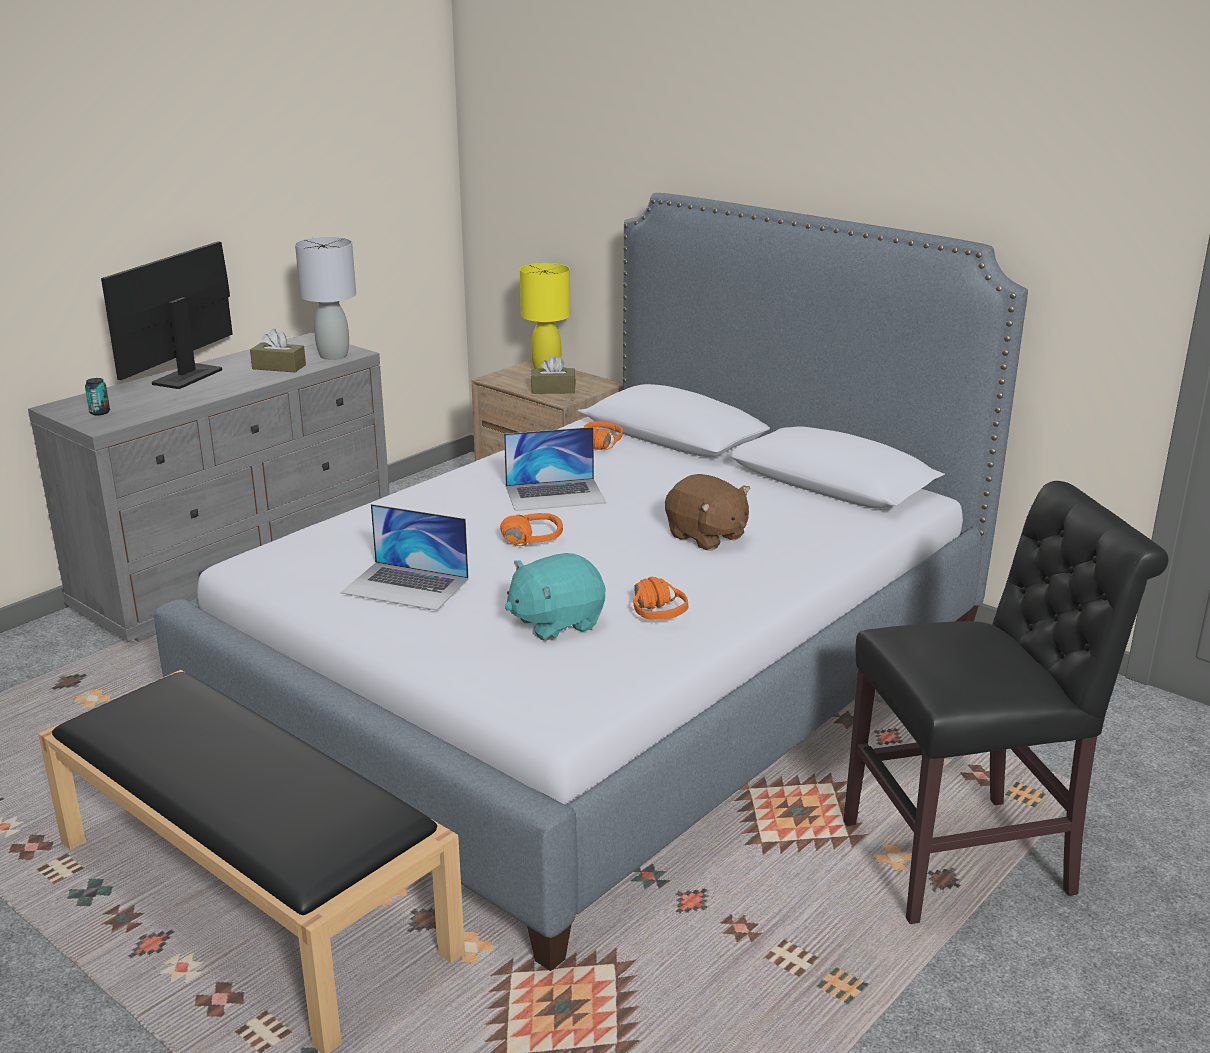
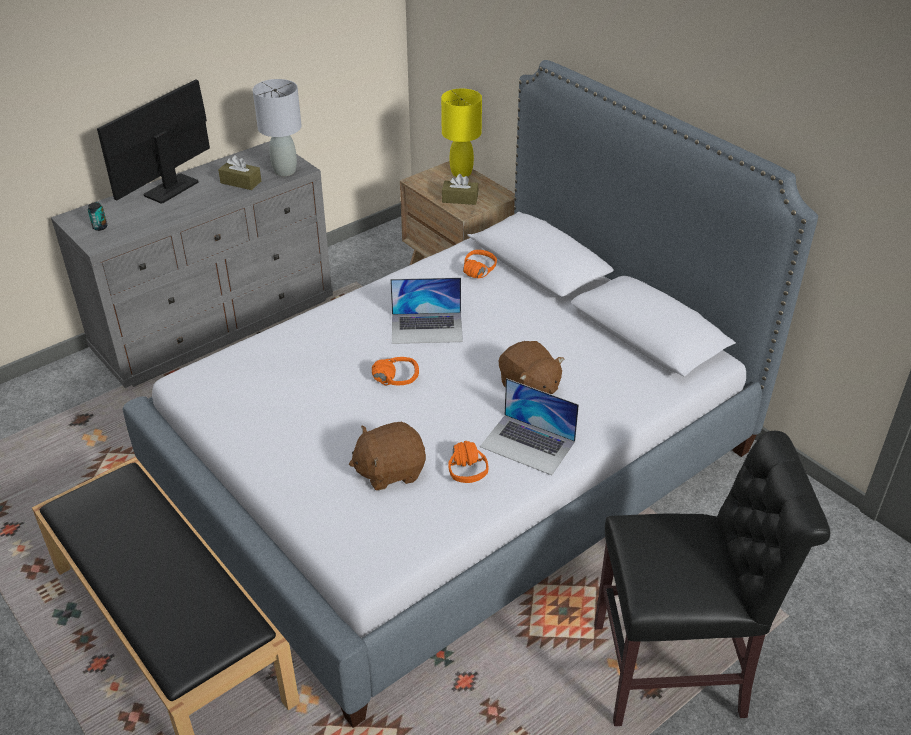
camera: 10 degrees right, 15 degrees up
laptop [341,504,469,611] -> laptop moved to [480,378,579,475]
turquoise plush toy [505,553,605,641] -> brown plush toy [349,422,426,491]

